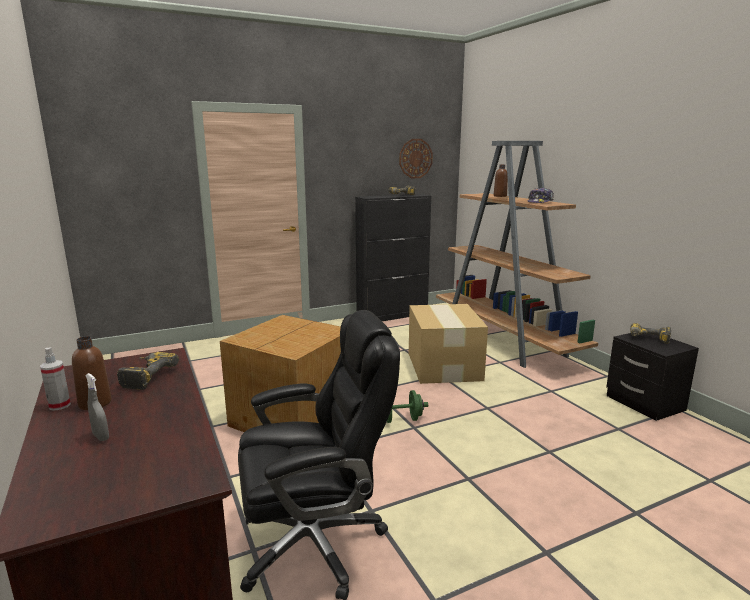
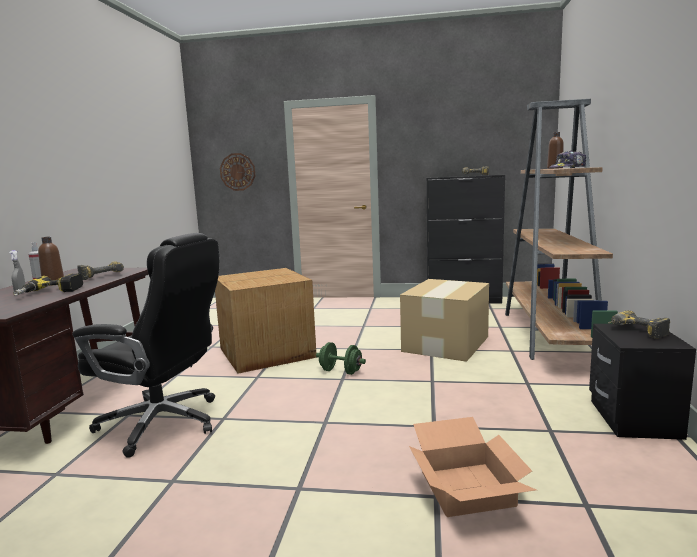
camera: 35 degrees right, 5 degrees down
wall clock [399,139,433,178] -> wall clock moved to [220,153,255,191]
none -> power drill [13,274,83,296]
none -> cardboard box [409,417,537,517]

